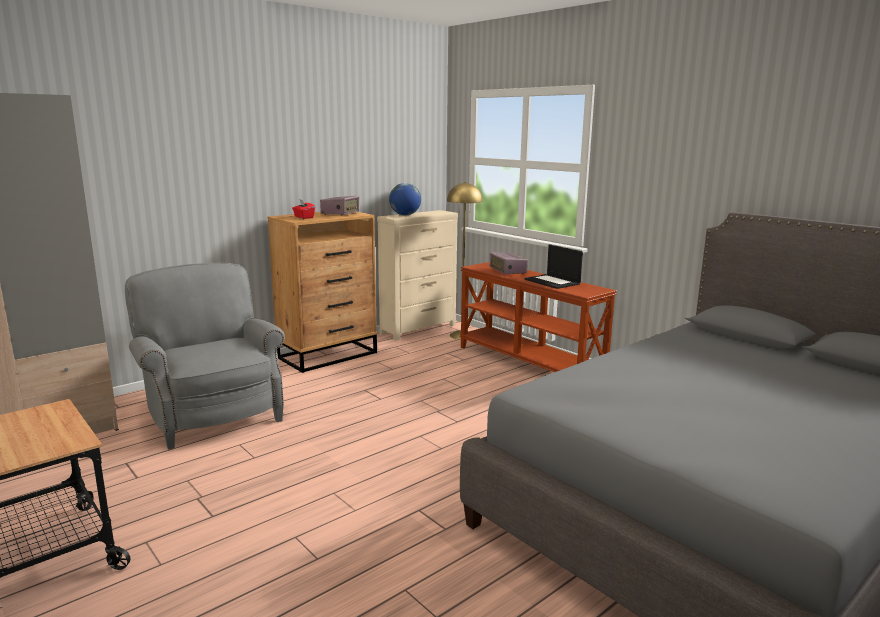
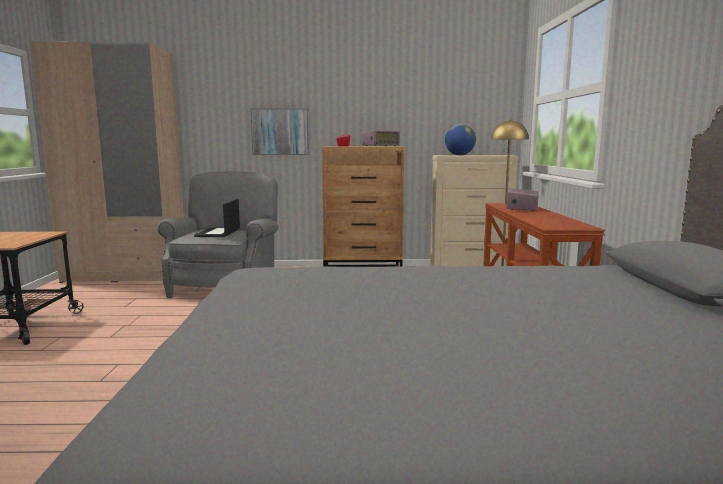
camera: 40 degrees right, 5 degrees down
laptop [525,244,583,289] -> laptop moved to [194,199,240,237]
none -> picture [250,108,309,155]

